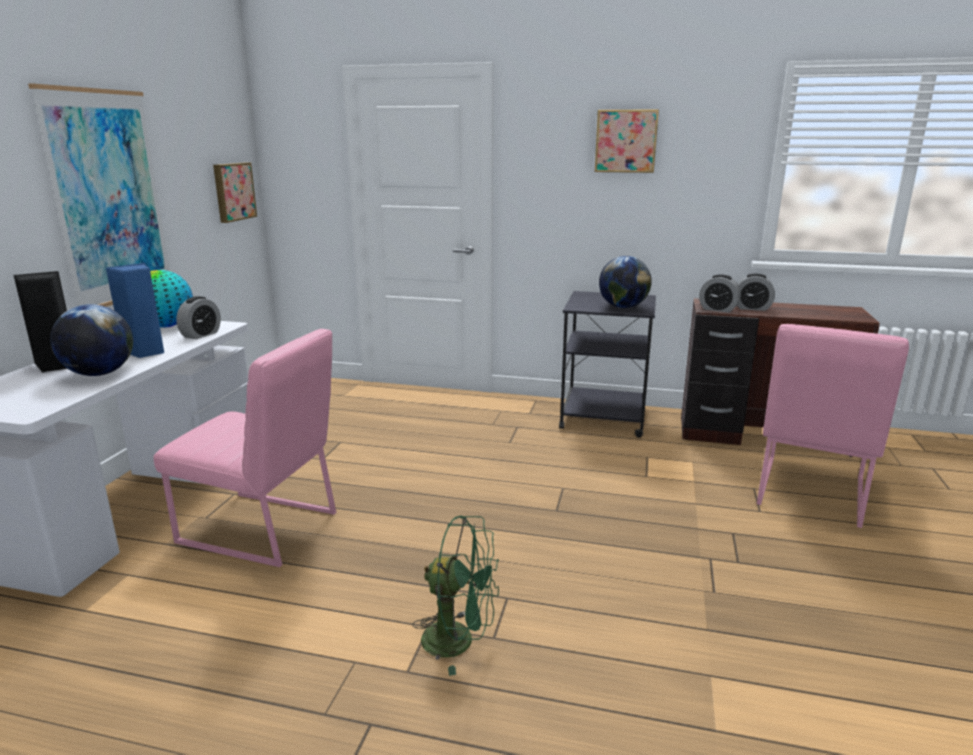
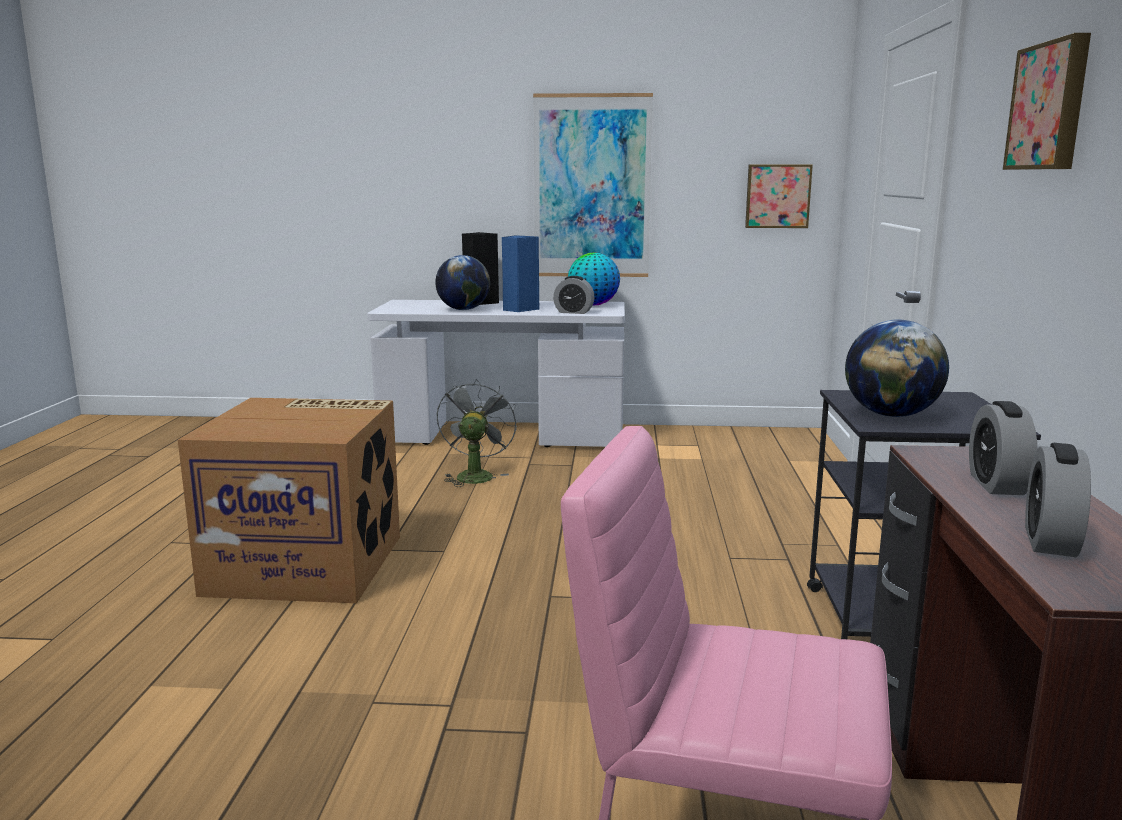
camera: 80 degrees right, 5 degrees down
pink chair [153,329,337,567] -> grey fan [437,379,517,487]
green fan [412,515,499,676] -> cardboard box [178,398,400,603]
alarm clock [699,274,741,313] -> alarm clock moved to [1025,443,1091,557]

